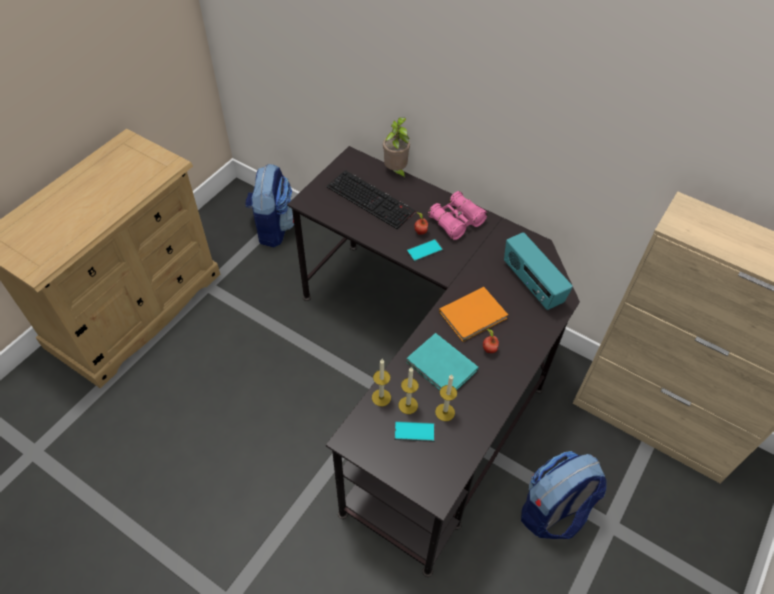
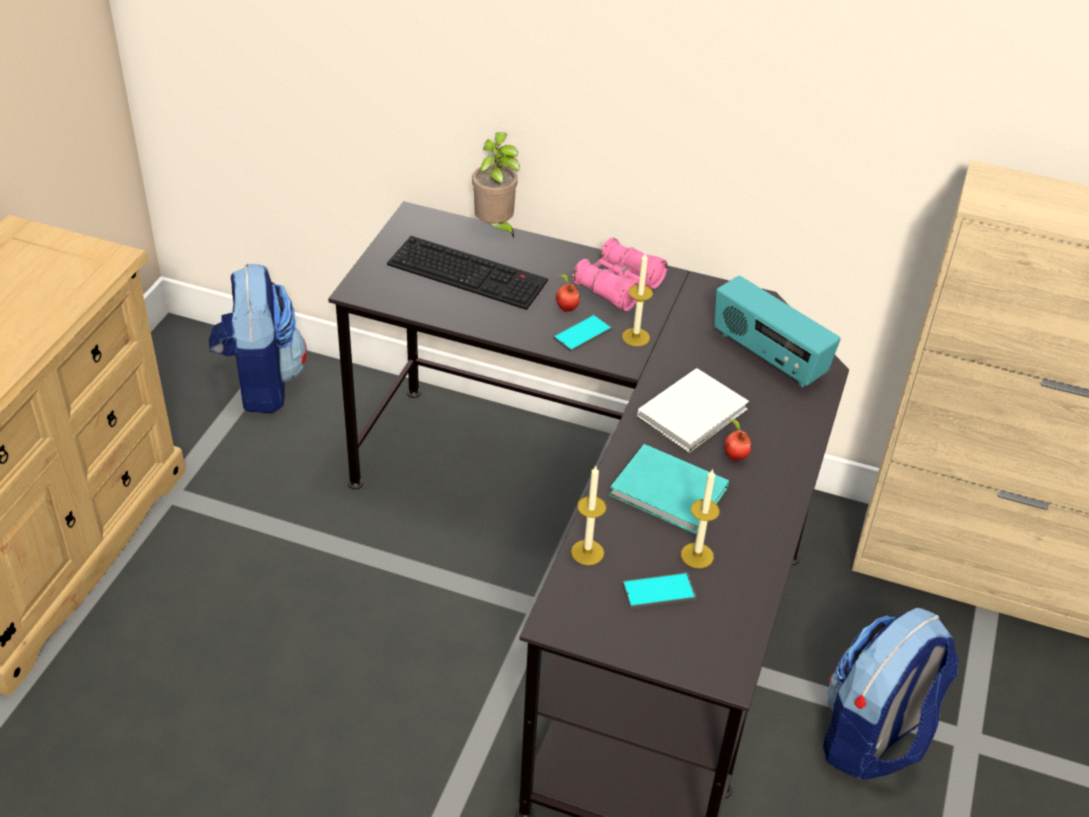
camera: 15 degrees left, 10 degrees down
candle [399,367,419,414] -> candle moved to [622,252,653,347]
orange book [439,287,508,342] -> white book [637,368,749,453]

